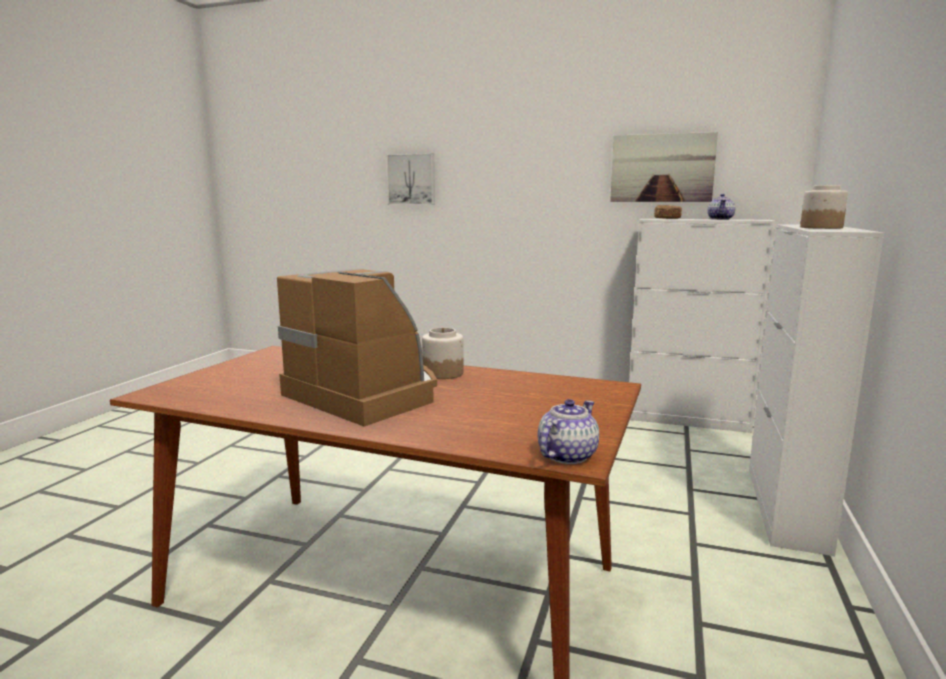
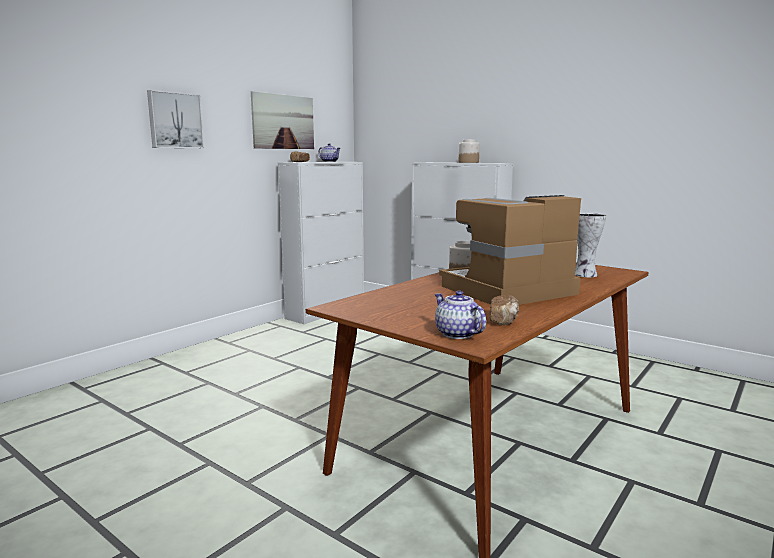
camera: 70 degrees left, 0 degrees up
picture [386,153,435,205] -> picture moved to [147,90,204,148]
teapot [538,399,599,464] -> teapot moved to [435,290,486,339]
none -> bread [490,295,519,326]
none -> vase [575,213,606,277]

